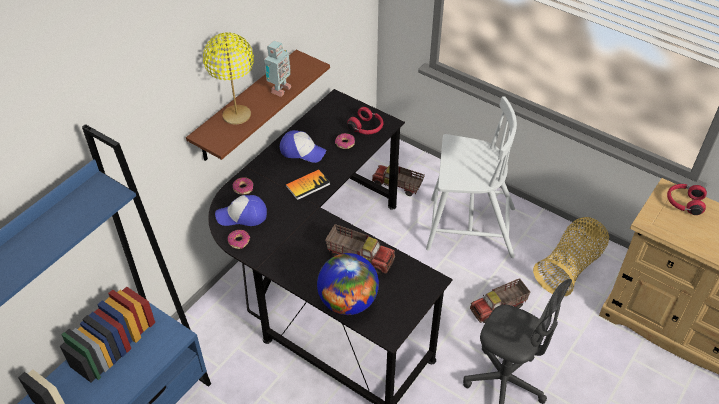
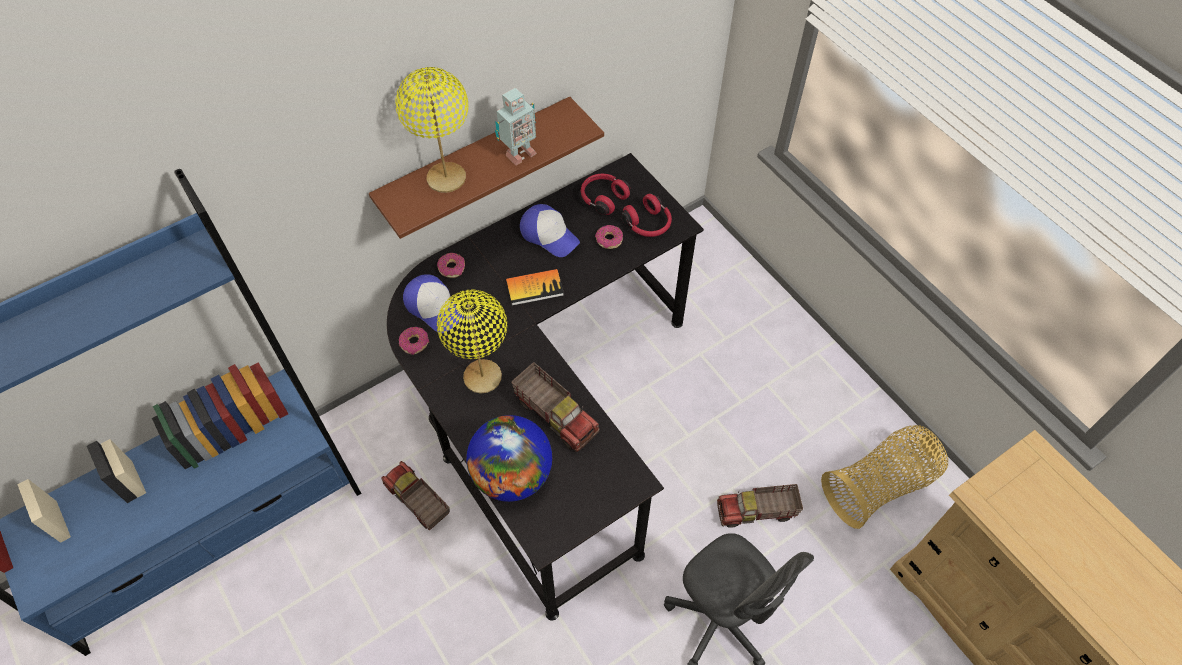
camera: 20 degrees right, 10 degrees up
cap [215,195,267,226] -> cap turned 150 degrees counterclockwise [403,274,464,333]
toy truck [372,165,425,196] -> toy truck moved to [381,461,450,530]
white chair [426,96,517,258] -> none
red headphones [667,184,707,215] -> red headphones moved to [581,174,630,215]
none -> yellow table lamp [437,290,507,394]

